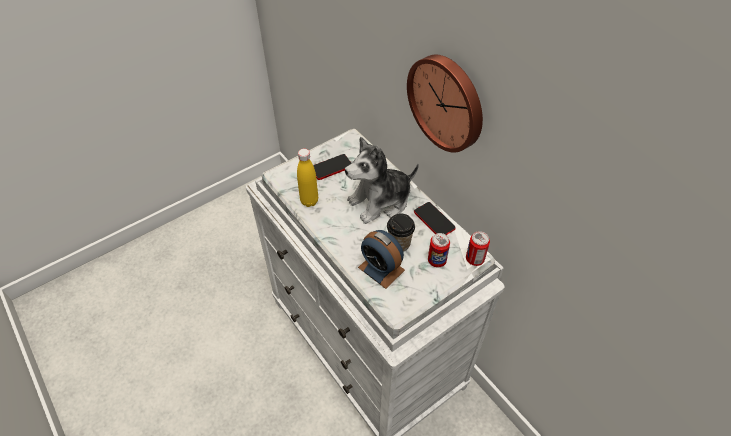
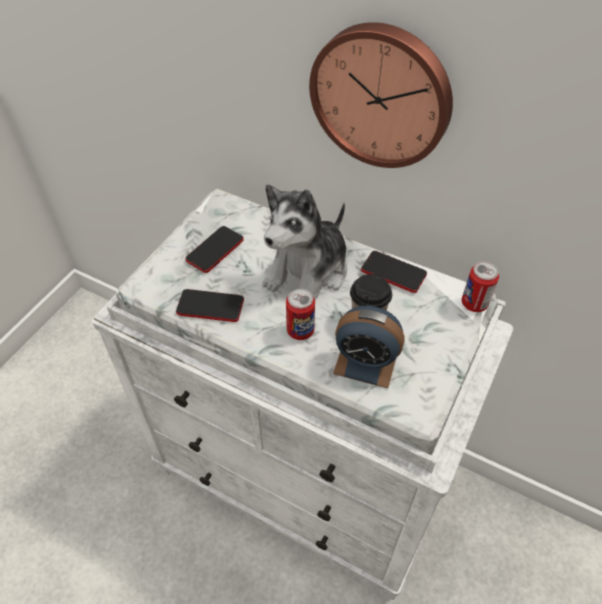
camera: 25 degrees left, 0 degrees up
yellow bottle [297,149,318,207] -> phone [176,289,244,322]
can [428,233,450,267] -> can moved to [286,289,315,340]

